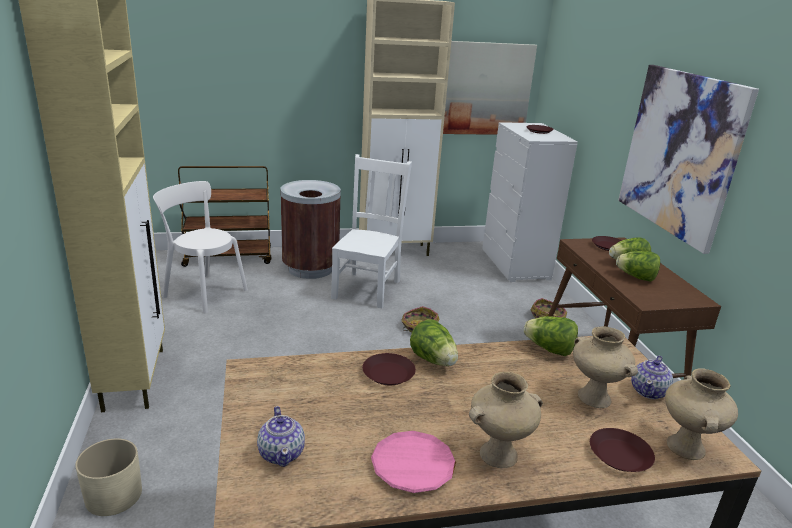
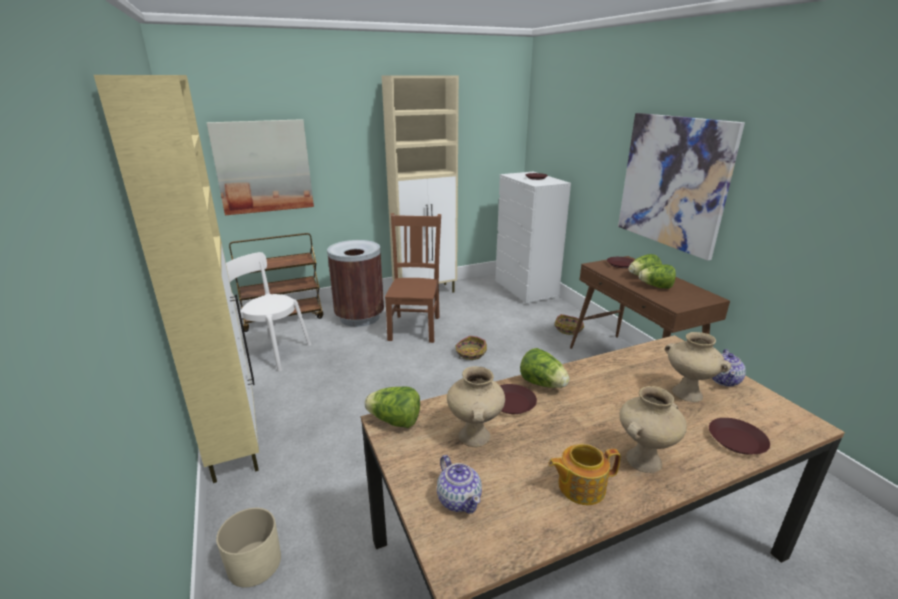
camera: 10 degrees left, 0 degrees up
white chair [331,154,412,308] -> brown chair [385,213,441,343]
pink plate [371,431,456,493] -> teapot [548,444,621,505]
picture [443,41,537,135] -> picture moved to [207,119,314,215]
lettuce [523,316,578,356] -> lettuce moved to [365,386,420,428]
beige vase [665,368,738,460] -> beige vase moved to [447,366,505,447]

